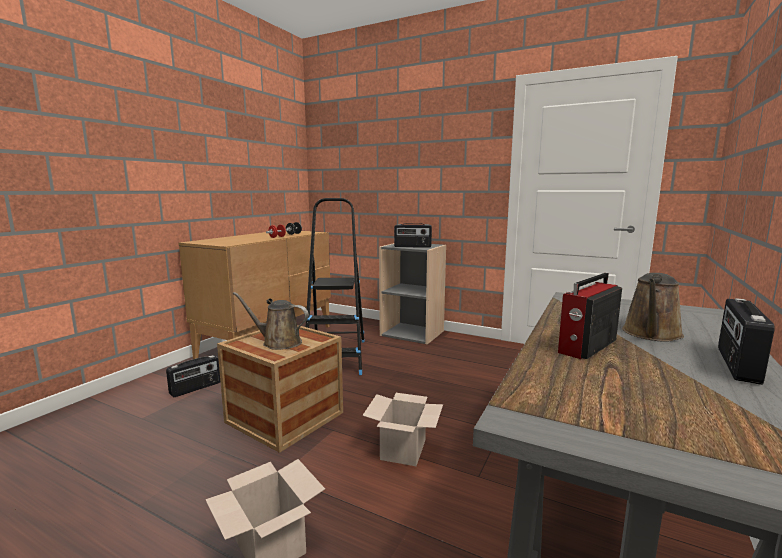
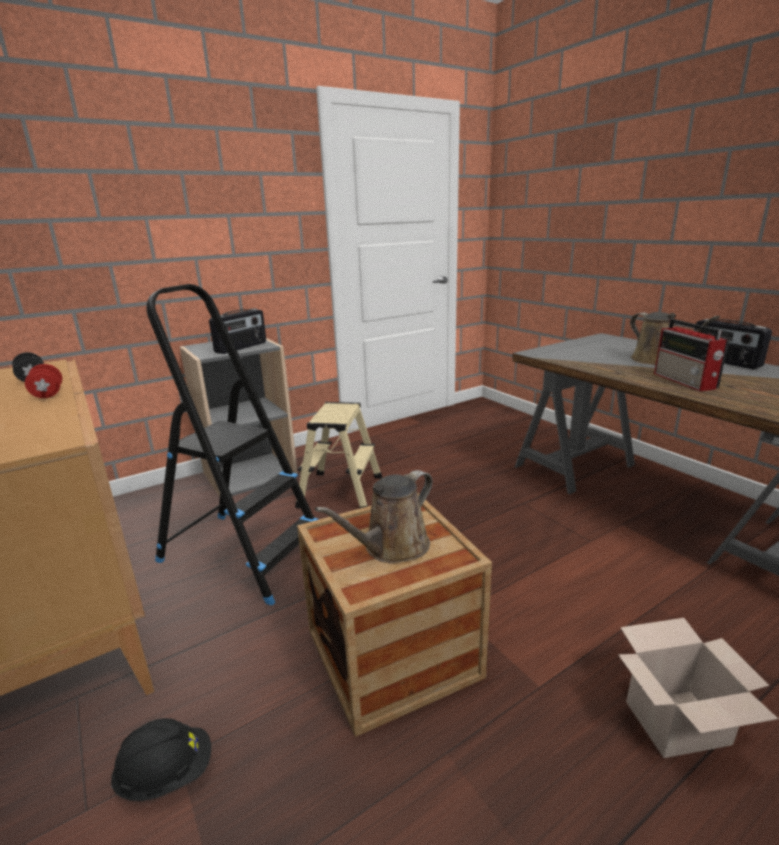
camera: 60 degrees left, 10 degrees up
radio [166,355,220,397] -> black hard hat [111,718,211,801]
cardboard box [362,393,443,466] -> none
none -> beige step ladder [295,402,382,508]

